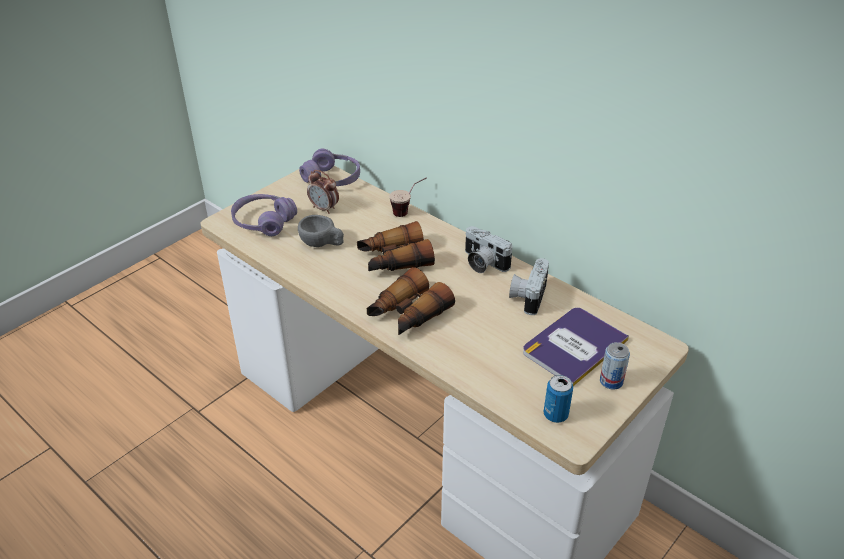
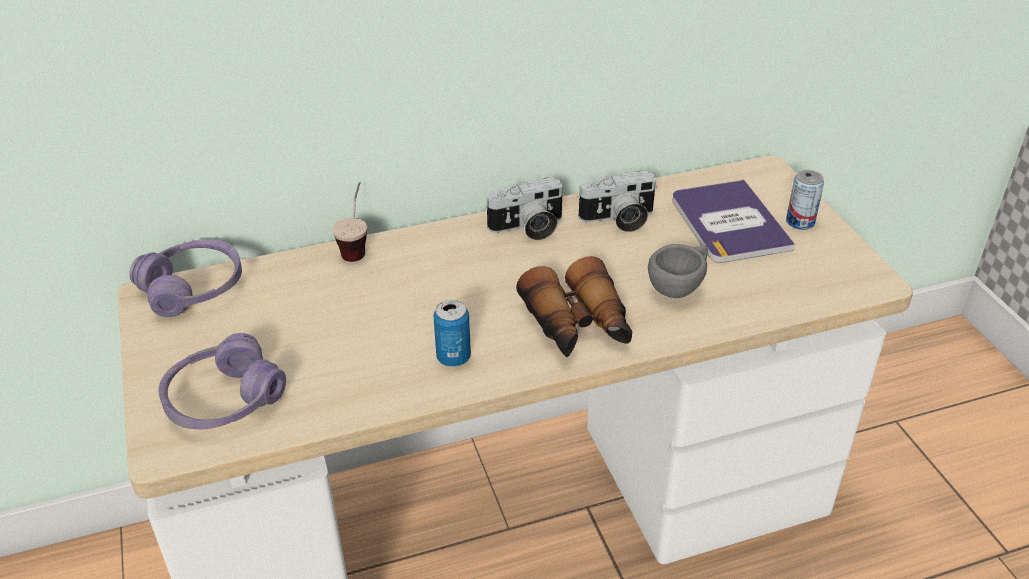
camera: 60 degrees left, 0 degrees up
grey cup [298,215,344,247] -> grey cup moved to [648,244,708,298]
alarm clock [307,170,339,214] -> none
binoculars [357,221,435,271] -> none
camera [509,258,549,315] -> camera turned 60 degrees counterclockwise [577,170,657,232]
can [543,375,573,423] -> can moved to [433,300,471,367]

